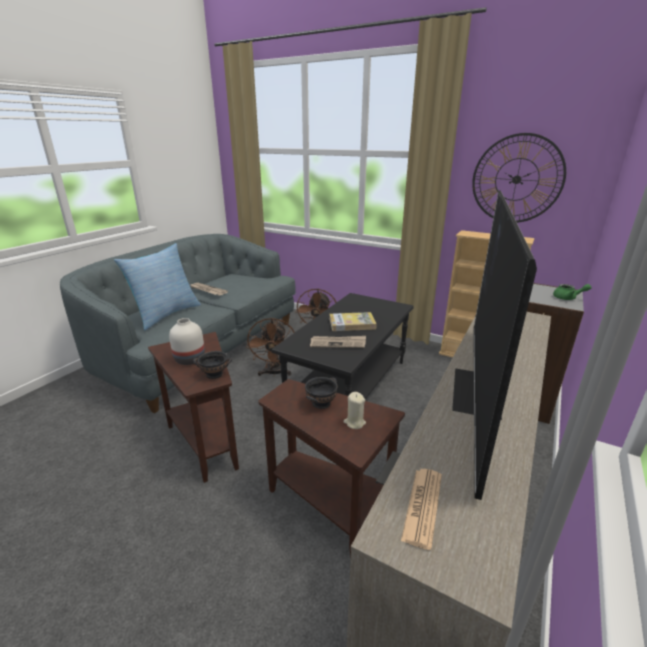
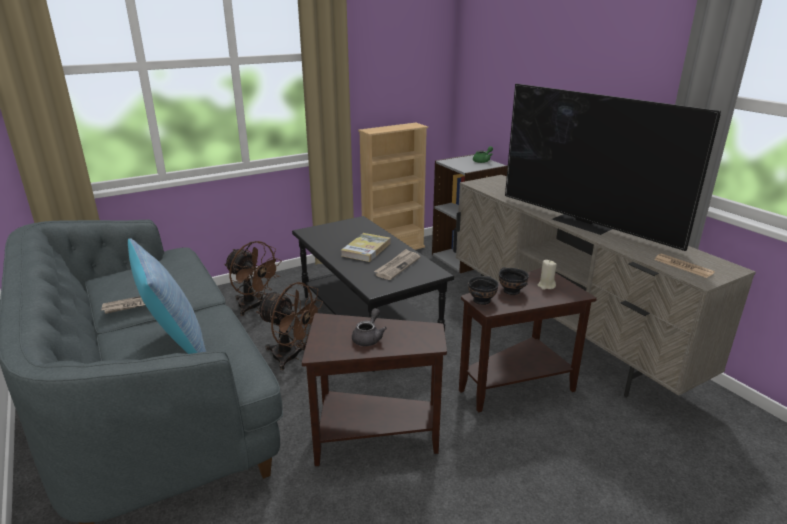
camera: 60 degrees left, 0 degrees up
white vase [169,318,205,365] -> grey teapot [352,308,387,346]
black bowl [193,351,232,379] -> black bowl moved to [468,276,499,305]
wall clock [472,133,566,223] -> none

